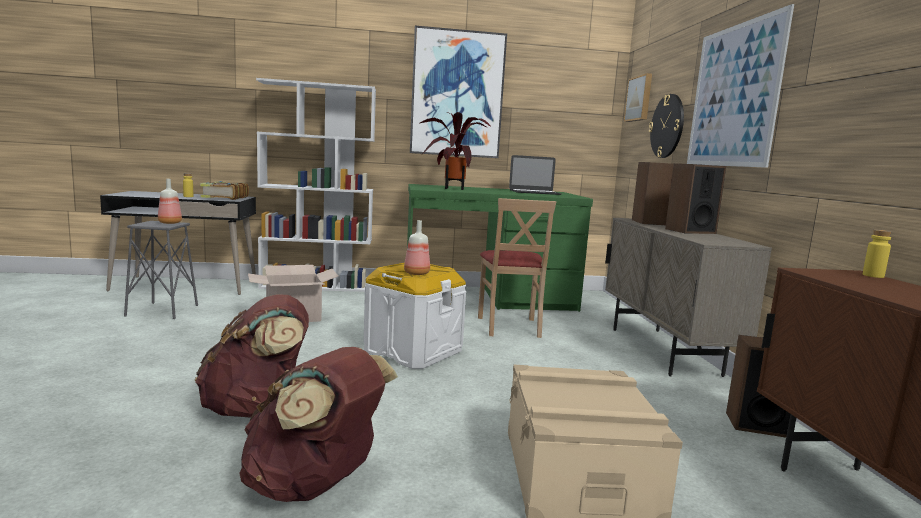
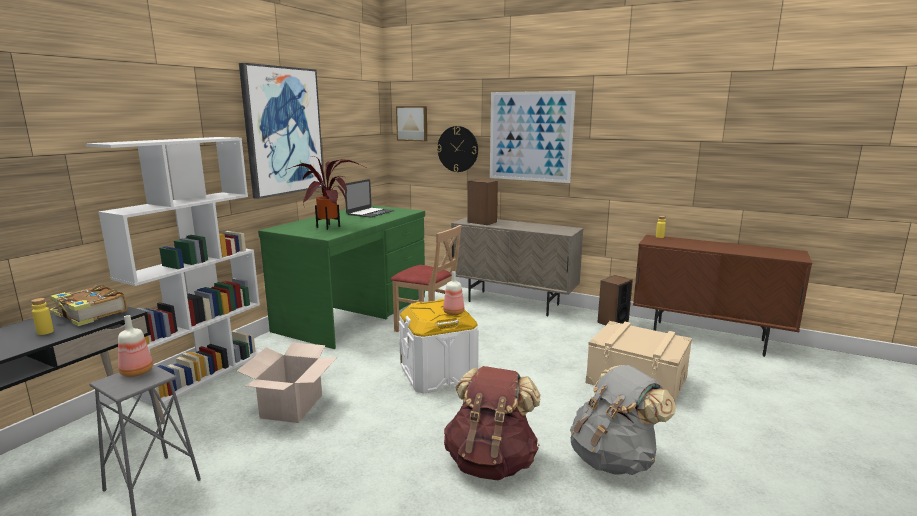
camera: 55 degrees left, 5 degrees up
brown backpack [239,347,398,502] -> grey backpack [570,365,676,475]
speaker [665,163,726,234] -> none

